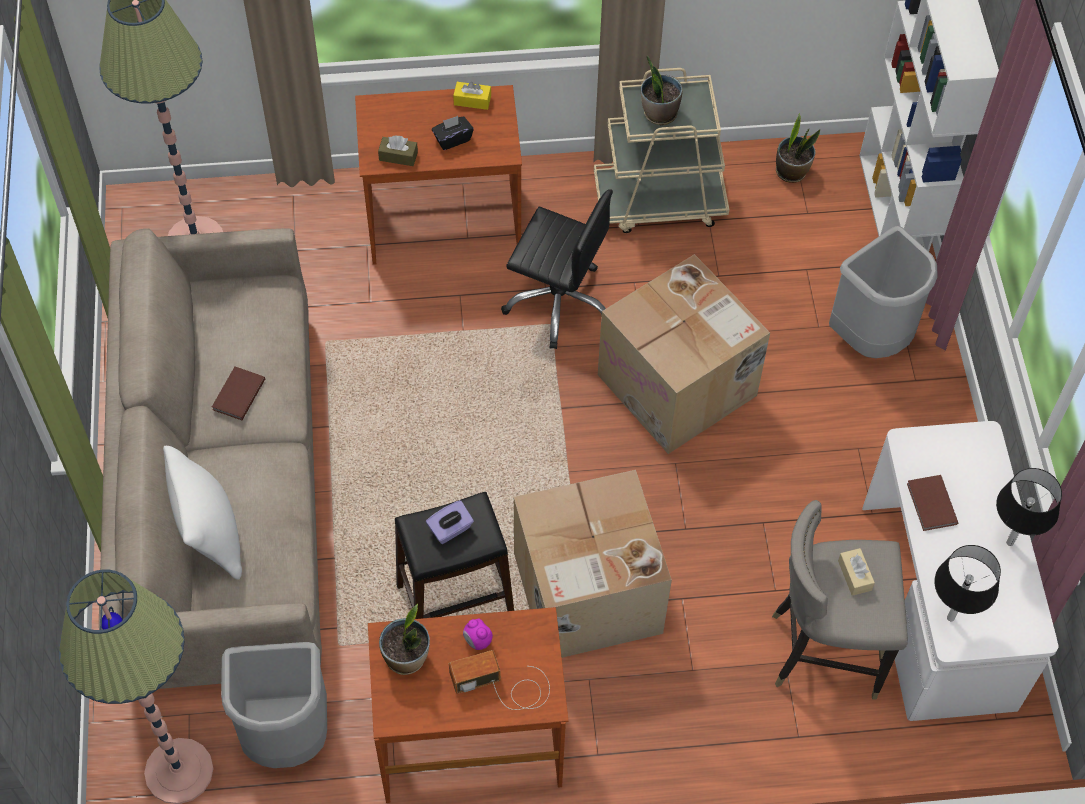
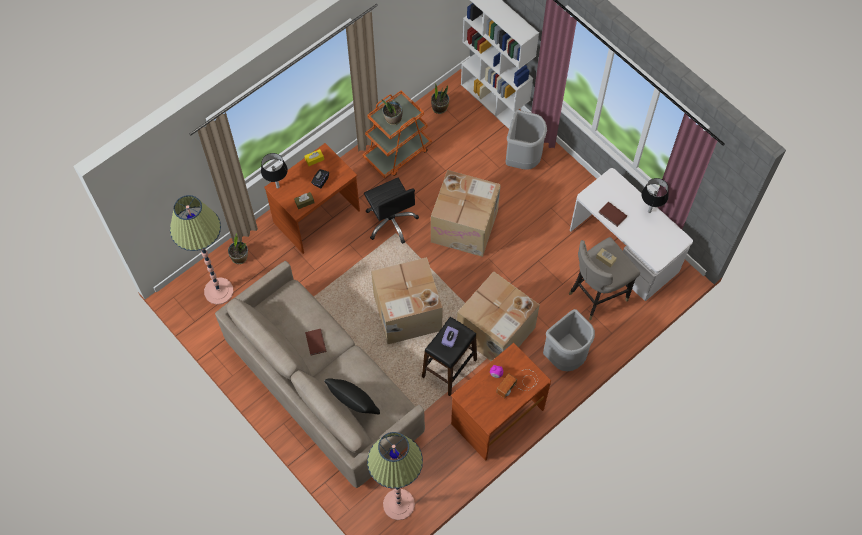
camera: 35 degrees left, 5 degrees up
white pillow [163,446,242,580] -> black pillow [324,378,380,415]
grey trash can [221,642,327,768] -> grey trash can moved to [543,309,595,371]
potted plant [379,604,430,675] -> potted plant moved to [228,233,248,264]
black office chair [501,189,613,349] -> black office chair turned 75 degrees clockwise [364,178,419,244]
beige cart [594,68,729,233] -> orange cart [363,91,432,178]
black table lamp [934,545,1001,621] -> black table lamp moved to [261,153,288,188]
none -> cardboard box [371,257,443,344]

